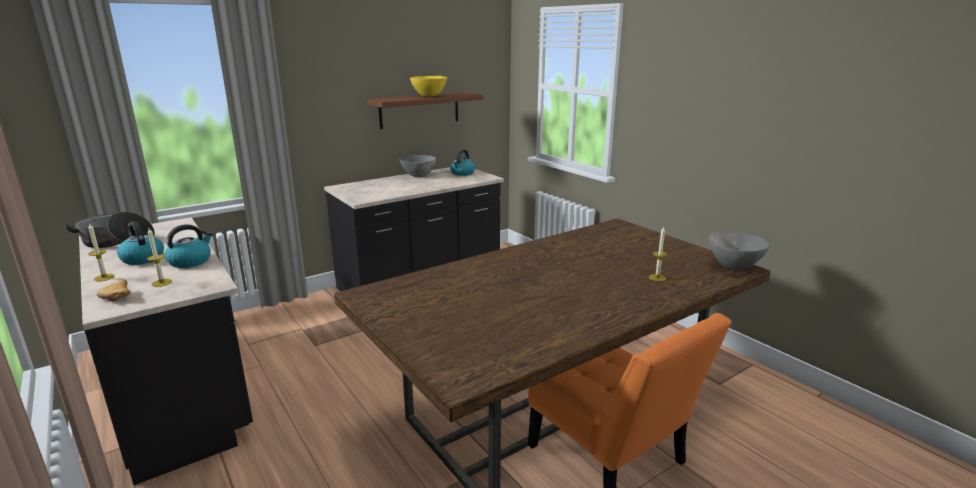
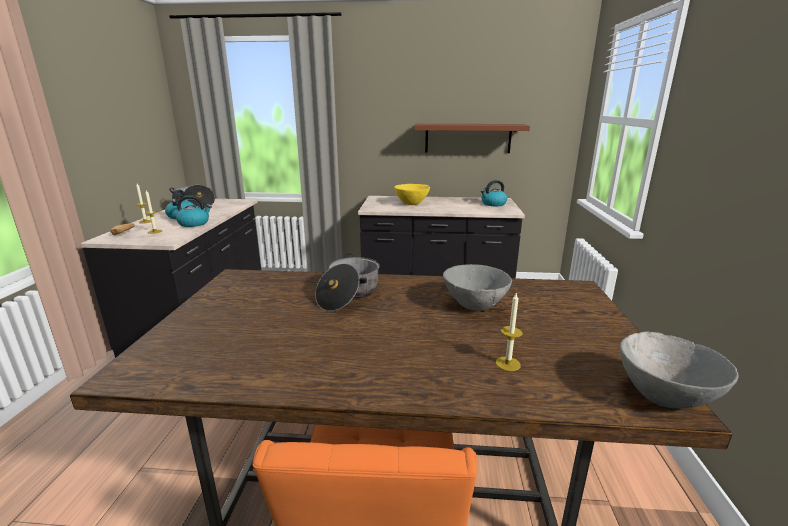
camera: 40 degrees right, 0 degrees up
grey bowl [399,155,436,177] -> grey bowl moved to [443,264,512,311]
yellow bowl [410,76,448,97] -> yellow bowl moved to [394,184,430,205]
none -> cooking pot [315,253,380,311]

